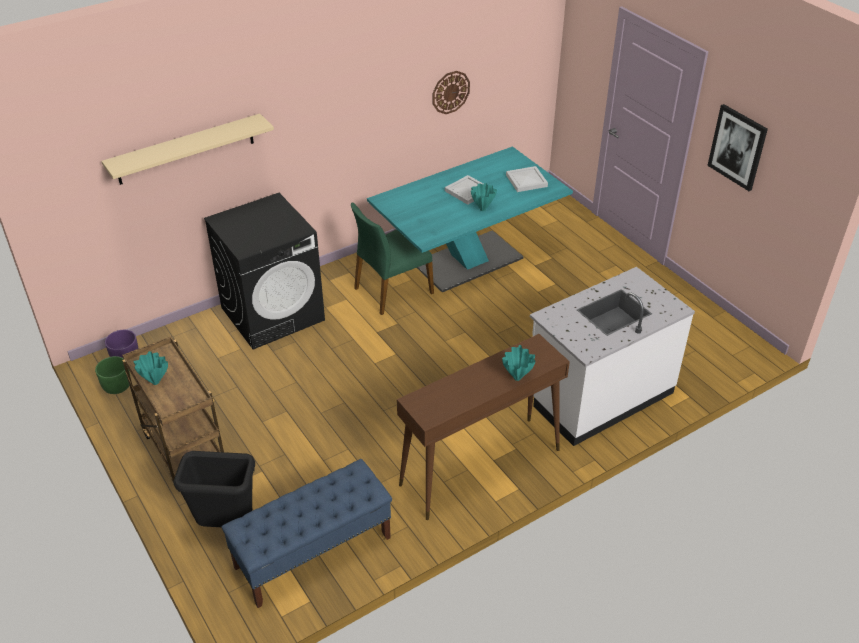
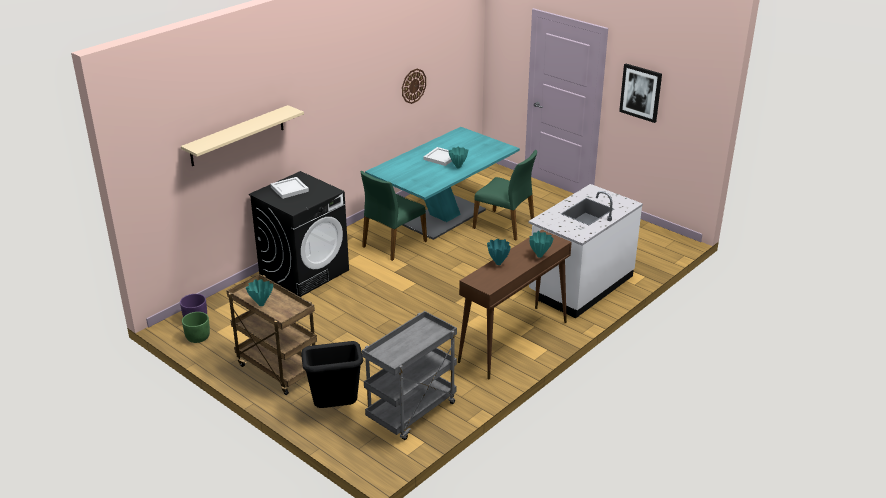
camera: 15 degrees left, 10 degrees down
blue bench [222,459,392,608] -> grey cart [362,311,457,440]
white tray [506,166,548,192] -> white tray moved to [270,177,309,199]
none -> green chair [473,150,537,240]
none -> turquoise vase [487,239,511,265]

